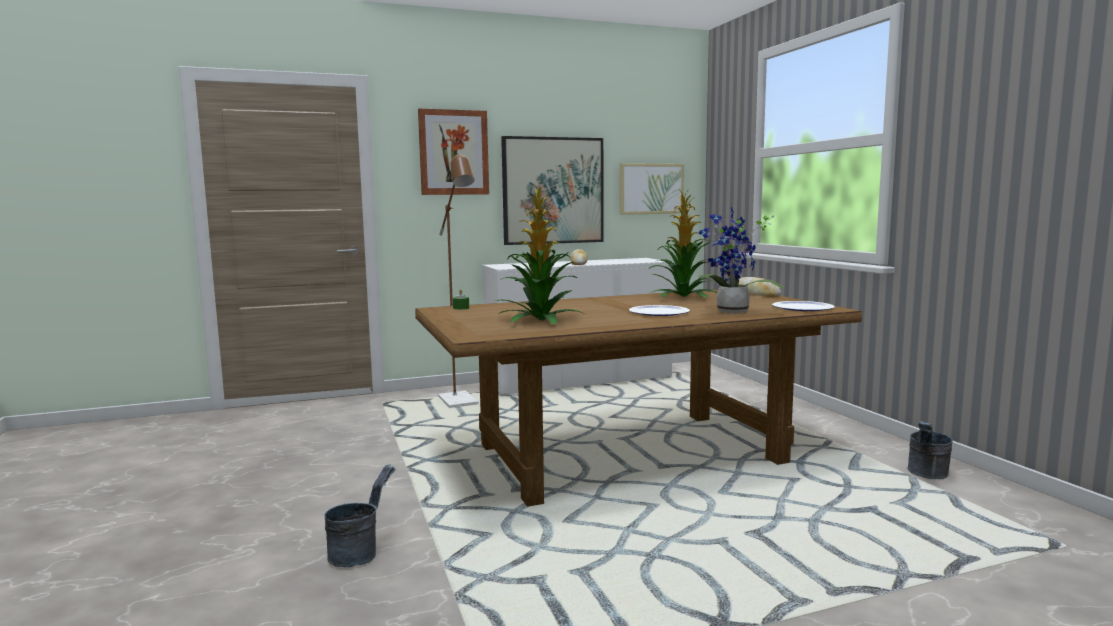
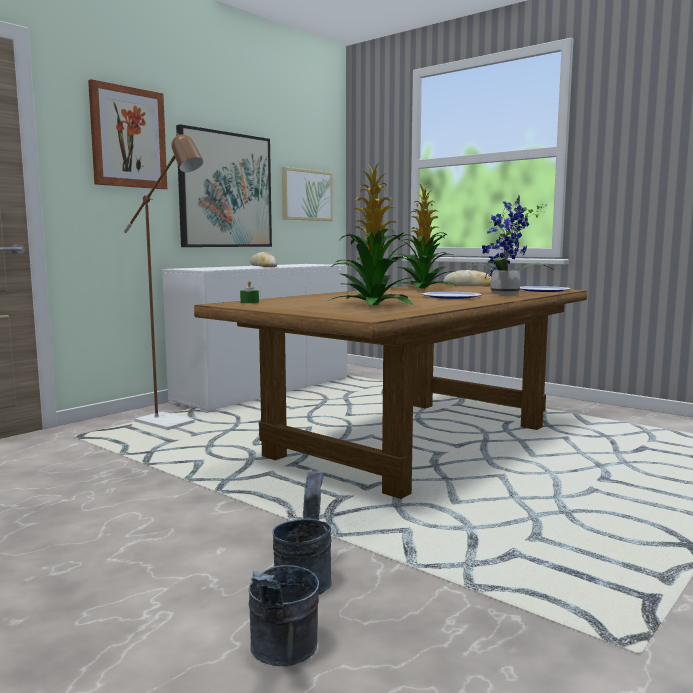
camera: 30 degrees left, 0 degrees up
grey bucket [907,421,953,479] -> grey bucket moved to [249,565,319,667]

